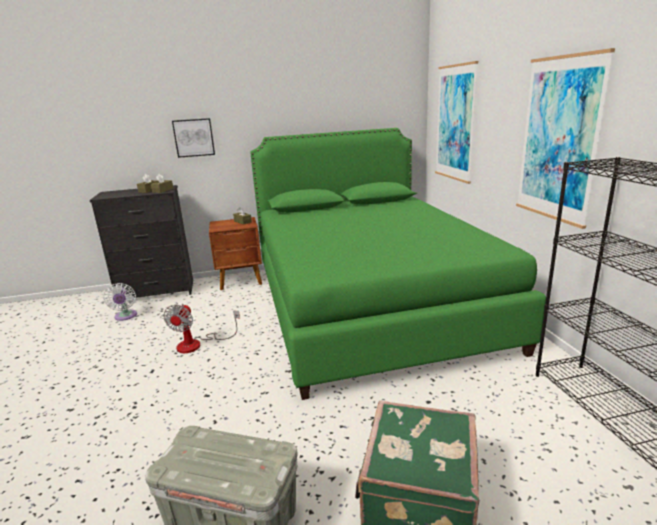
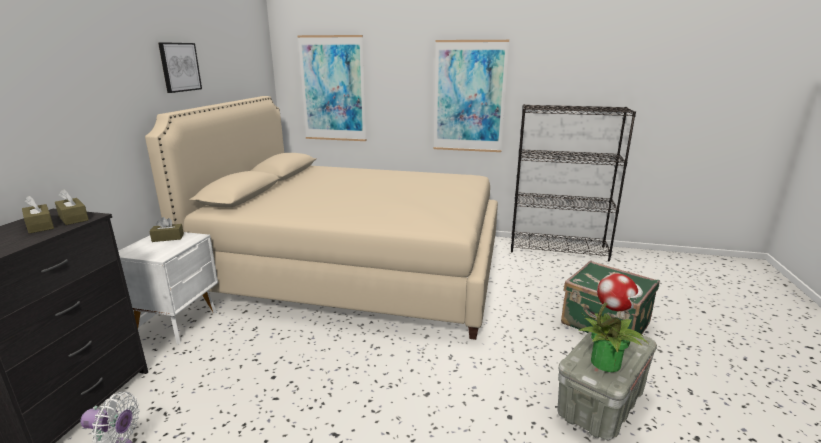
camera: 65 degrees left, 0 degrees up
fan [163,304,240,353] -> none
picture [172,118,215,158] -> picture moved to [158,42,202,93]
brown nightstand [209,217,262,290] -> white nightstand [118,232,218,344]
green bed [250,128,546,400] -> beige bed [145,96,498,340]
none -> potted plant [579,273,649,372]

